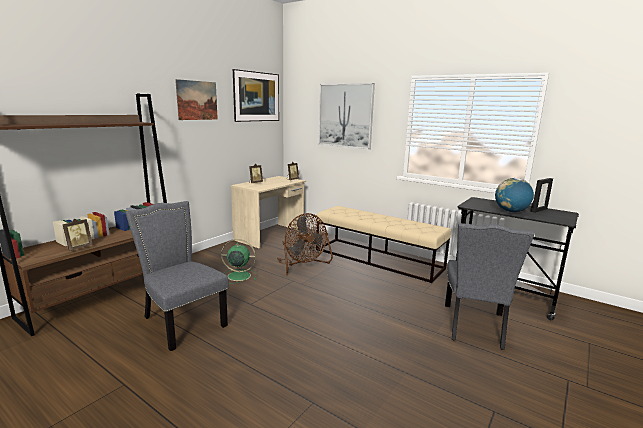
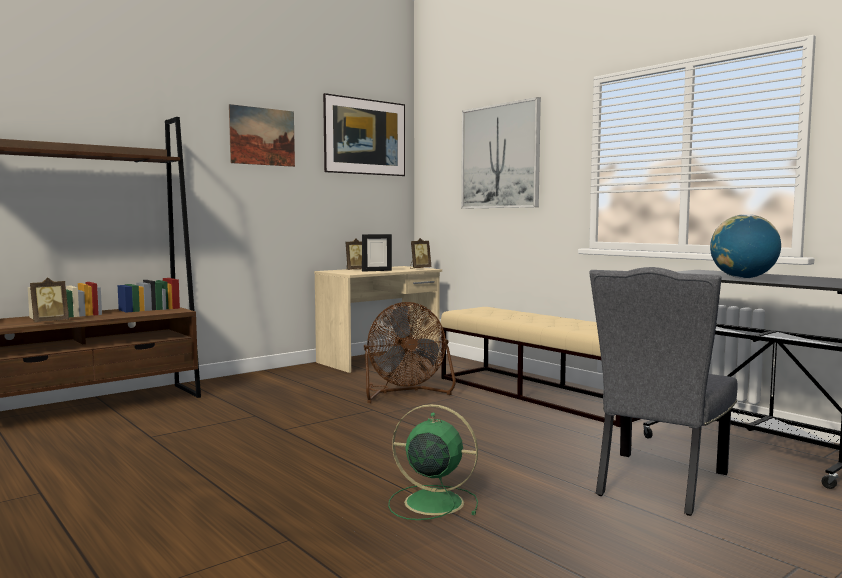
camera: 15 degrees right, 10 degrees down
grey chair [125,201,229,351] -> none
green fan [221,239,256,284] -> green fan moved to [388,404,478,520]
picture frame [530,178,553,213] -> picture frame moved to [362,234,392,272]

